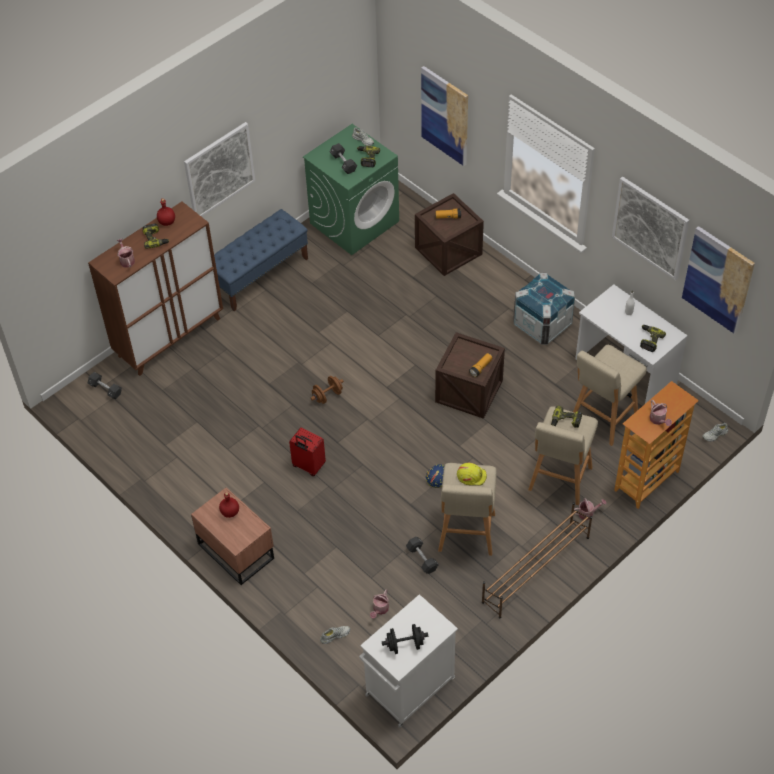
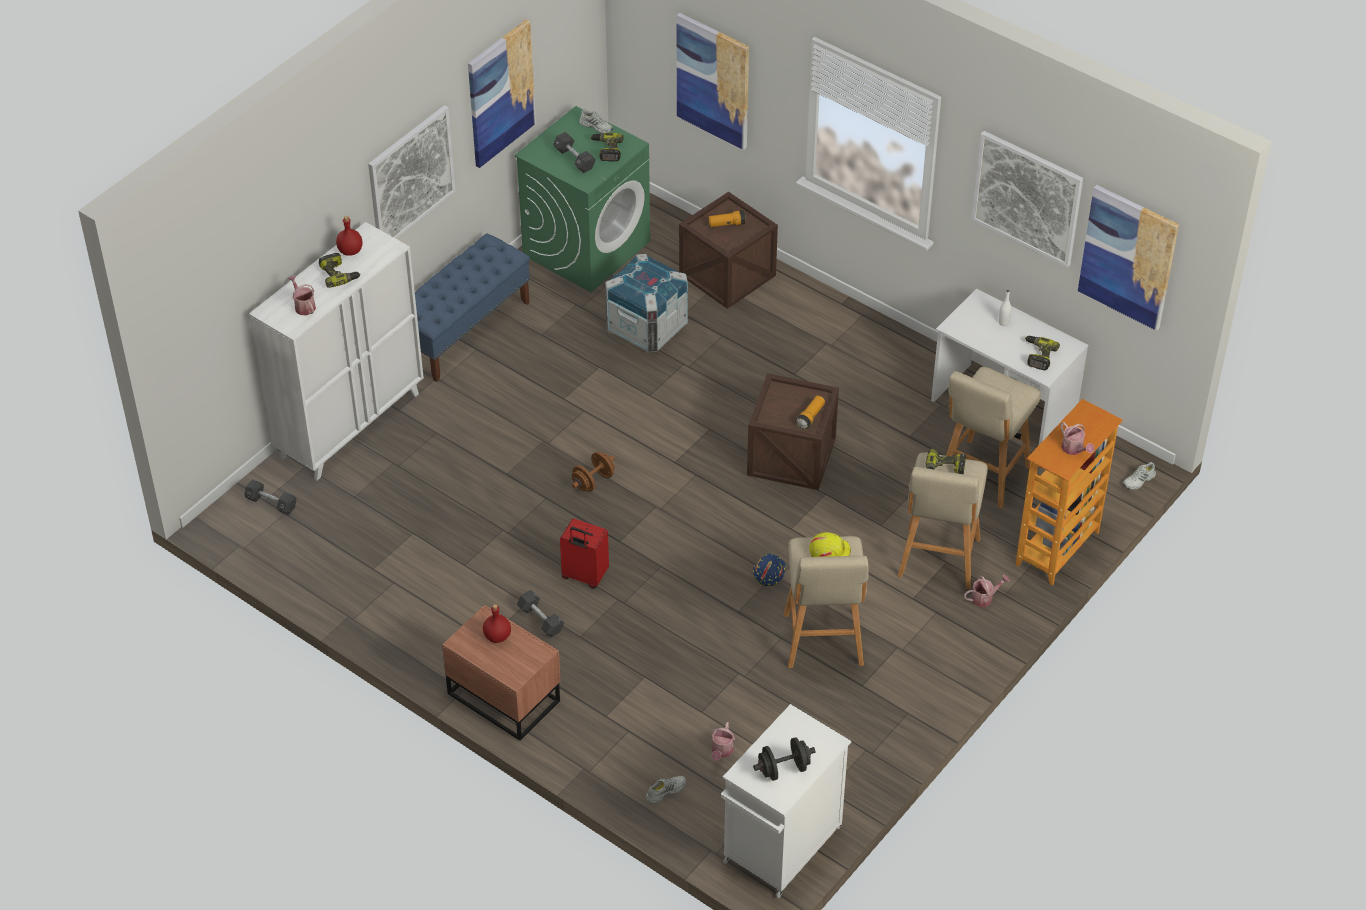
camera: 10 degrees left, 5 degrees down
brown cabinet [88,202,223,376] -> white cabinet [249,222,424,480]
black dumbbell [406,537,439,574] -> black dumbbell moved to [517,590,564,637]
brown shoe rack [482,502,592,618] -> none
crate [513,273,575,345] -> crate moved to [605,254,688,353]
none -> picture [468,19,536,168]

